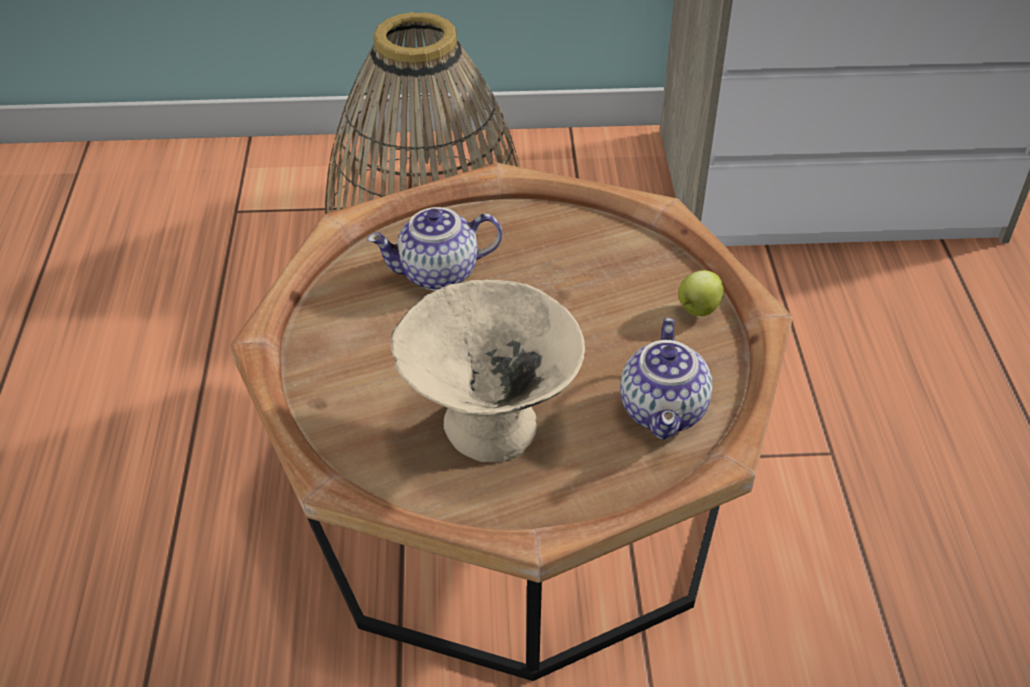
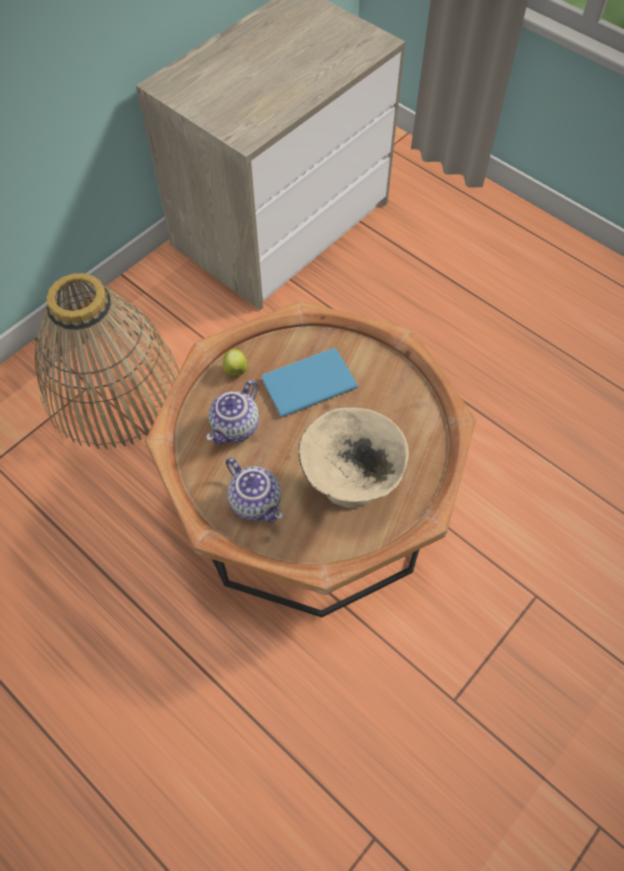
camera: 45 degrees left, 15 degrees up
teapot [620,318,713,440] -> teapot moved to [226,457,283,522]
apple [678,270,724,316] -> apple moved to [223,349,247,376]
none -> blue book [261,348,358,417]

